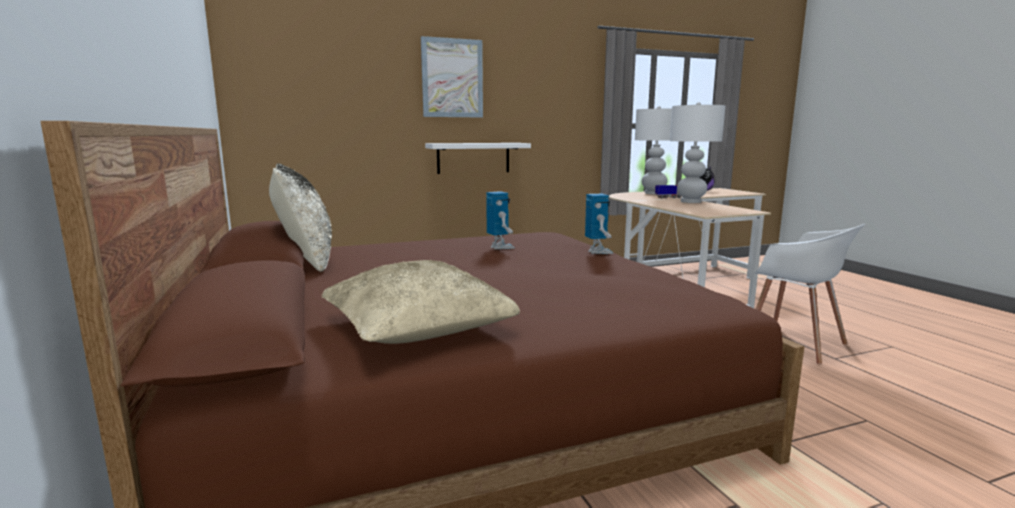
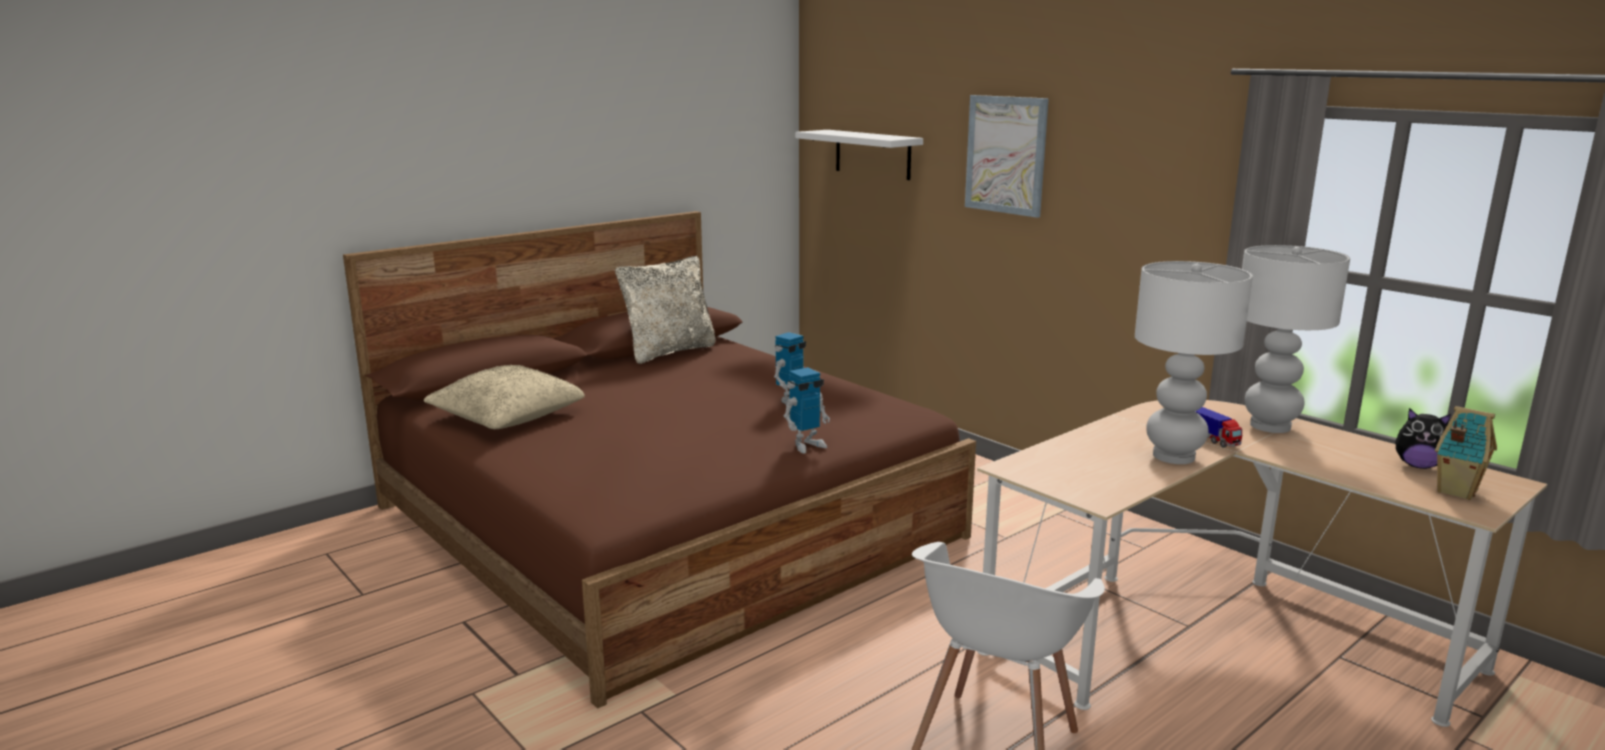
camera: 70 degrees right, 5 degrees up
white shelf [425,143,531,174] -> white shelf moved to [795,130,923,180]
none -> toy house [1435,406,1497,500]

